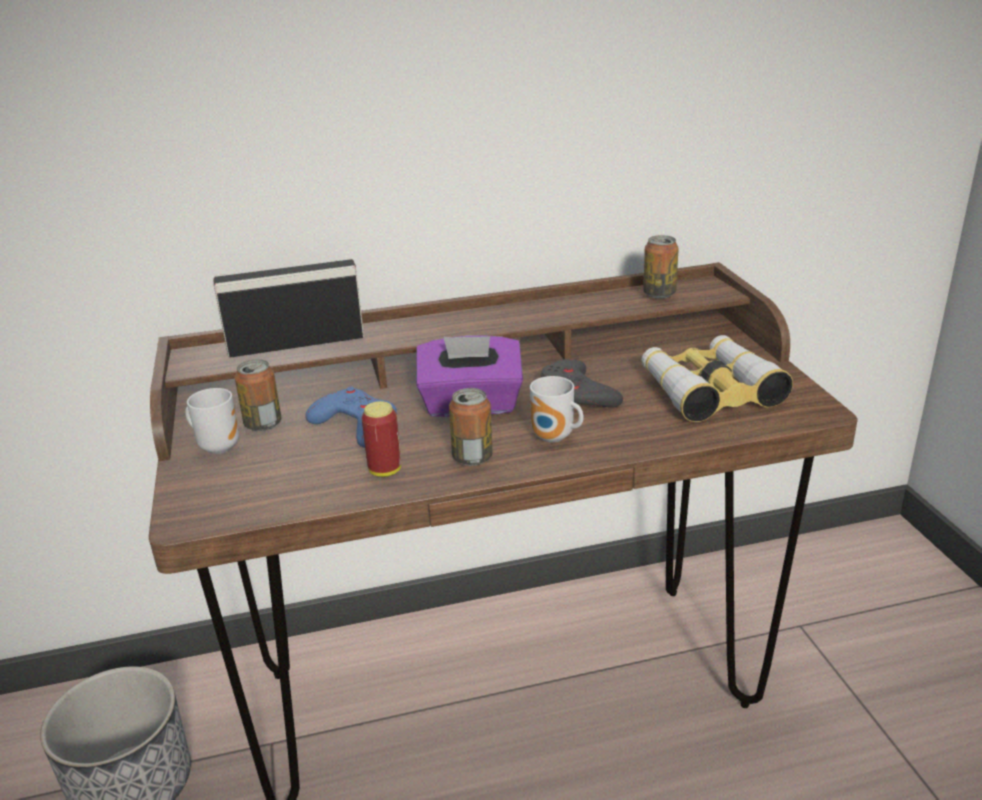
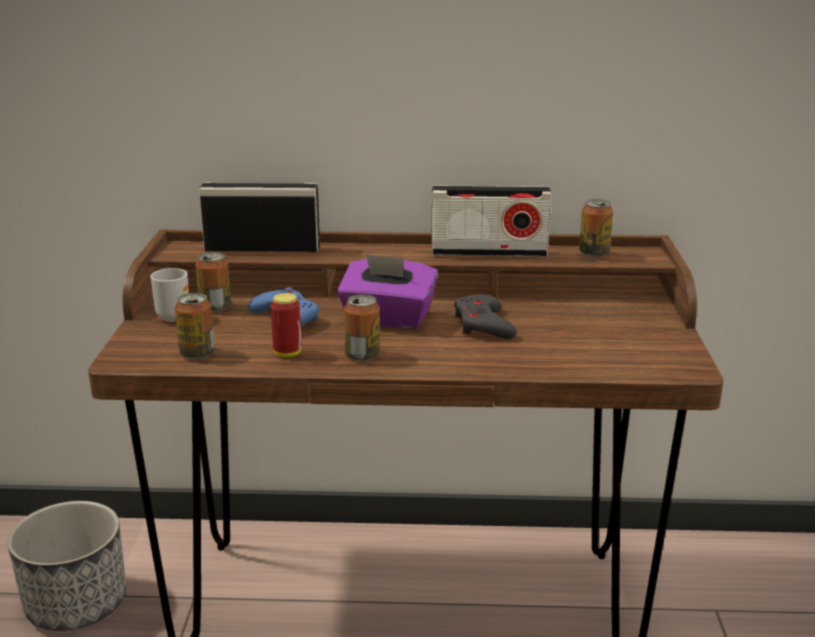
camera: 15 degrees right, 5 degrees down
mug [530,376,584,442] -> none
binoculars [642,335,793,422] -> none
none -> can [175,293,215,360]
none -> radio [431,185,552,257]

